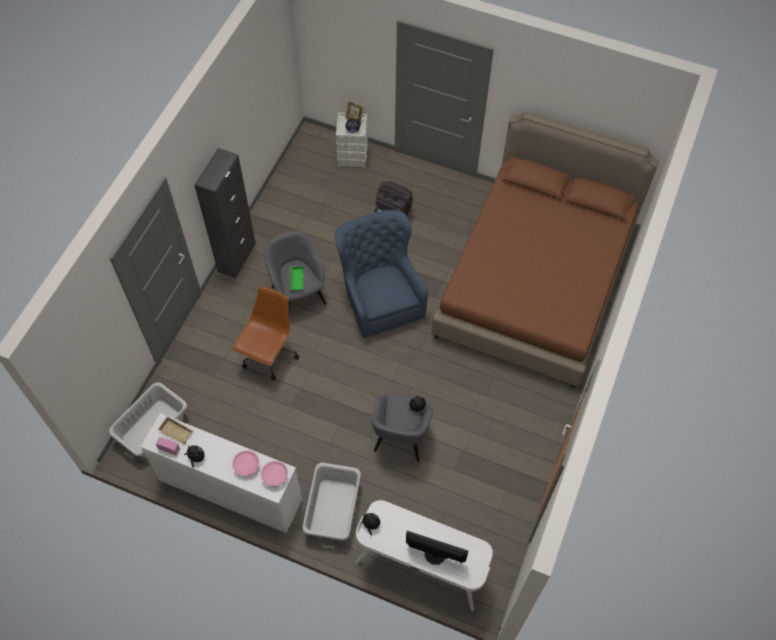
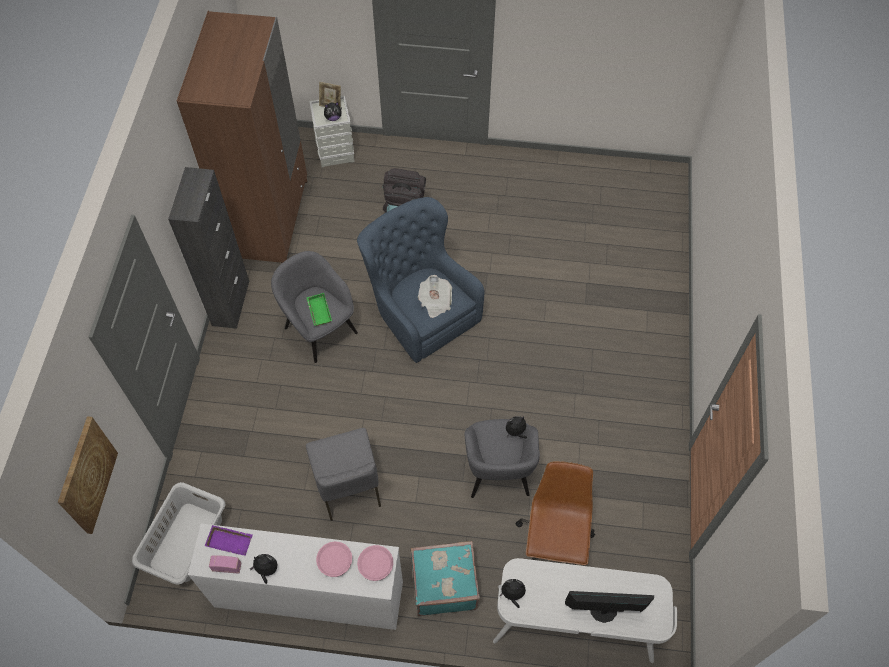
camera: 15 degrees left, 0 degrees up
beige tray [158,416,194,444] -> purple tray [205,525,252,556]
brown office chair [232,287,299,380] -> brown office chair moved to [516,461,595,565]
grey laundry basket [302,463,361,540] -> turquoise suitcase [411,541,480,616]
brown bed [431,111,659,388] -> none
none -> picture [58,416,118,534]
none -> brown wardrobe [177,11,308,263]
none -> grey chair [306,428,381,521]
none -> newspaper [418,275,452,318]

